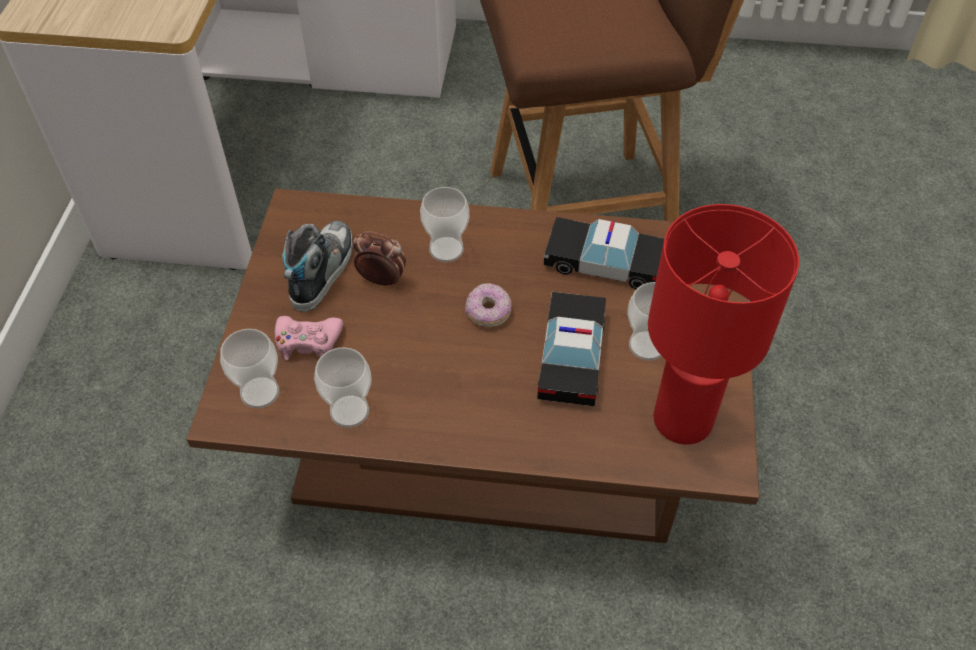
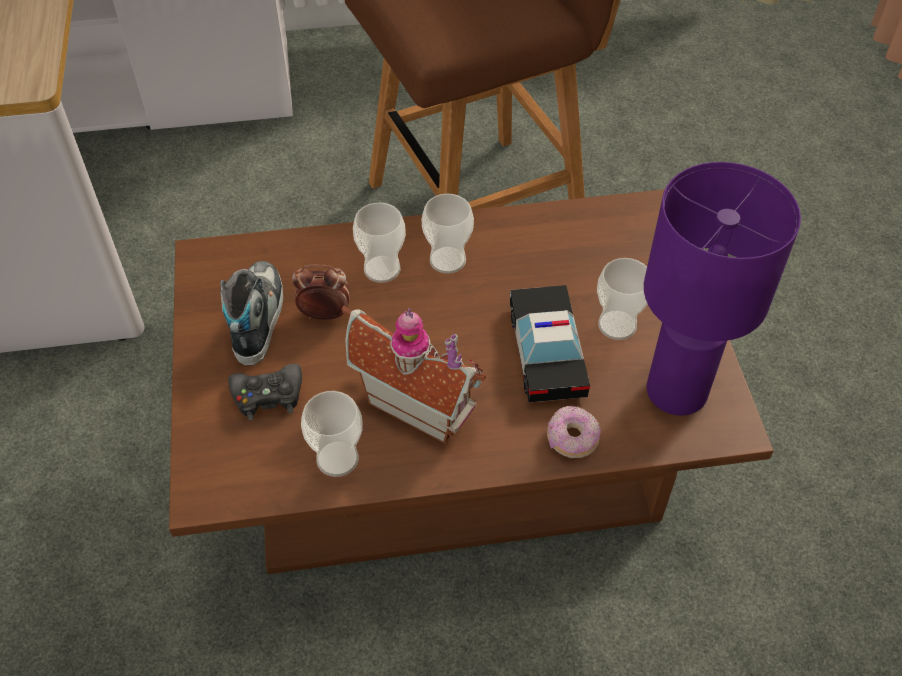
camera: 15 degrees left, 0 degrees up
cup [220,329,279,409] -> cup moved to [422,194,474,274]
pink game controller [275,316,343,360] -> black game controller [228,364,302,420]
donut [465,283,512,327] -> donut moved to [547,406,600,458]
toy car [544,217,664,289] -> none
red table lamp [648,204,799,445] -> purple table lamp [644,162,801,416]
none -> toy house [341,306,486,444]

